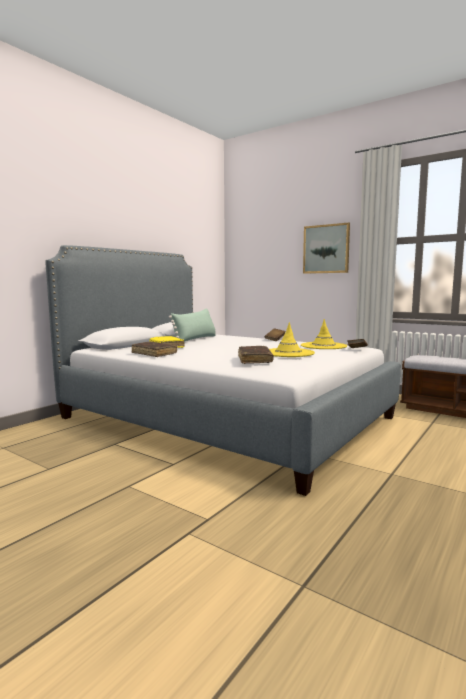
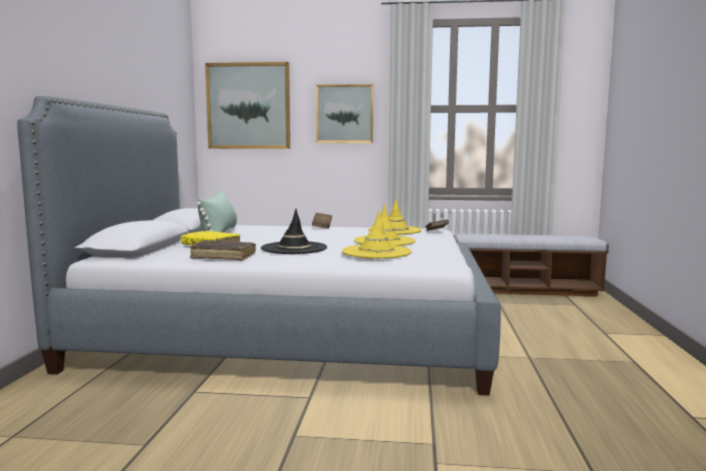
camera: 30 degrees left, 0 degrees up
brown book [238,346,274,364] -> yellow hat [342,210,412,259]
none -> picture [205,62,290,149]
none -> black hat [261,209,327,254]

